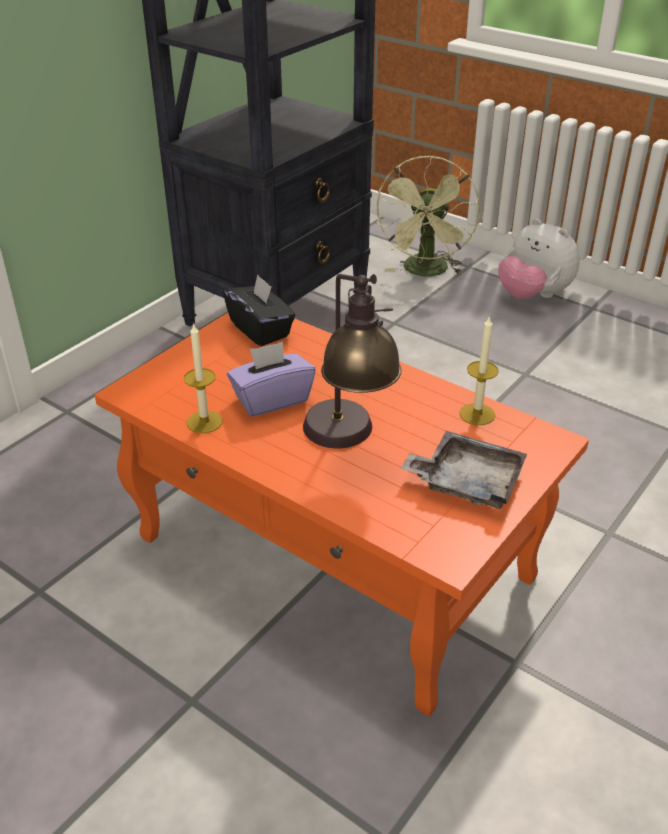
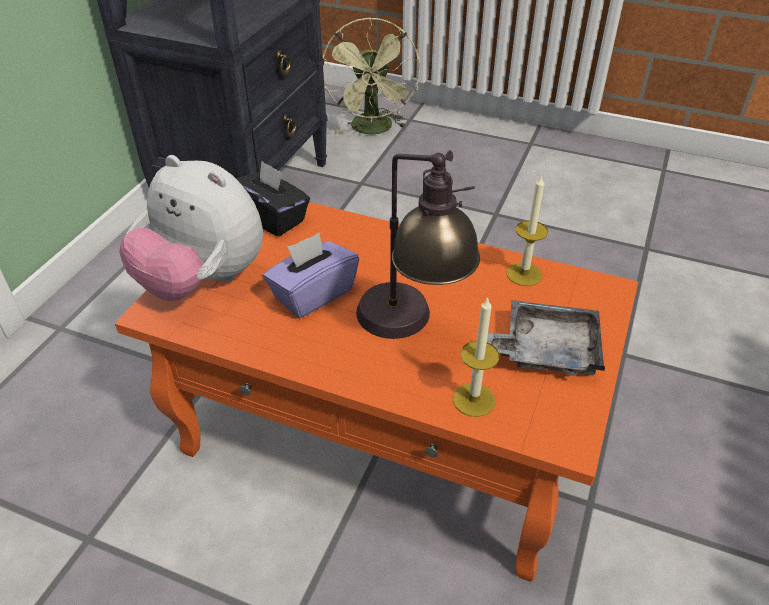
camera: 15 degrees left, 5 degrees up
candle [184,323,223,433] -> candle moved to [453,297,499,417]
plush toy [498,218,580,299] -> plush toy moved to [119,155,263,301]

